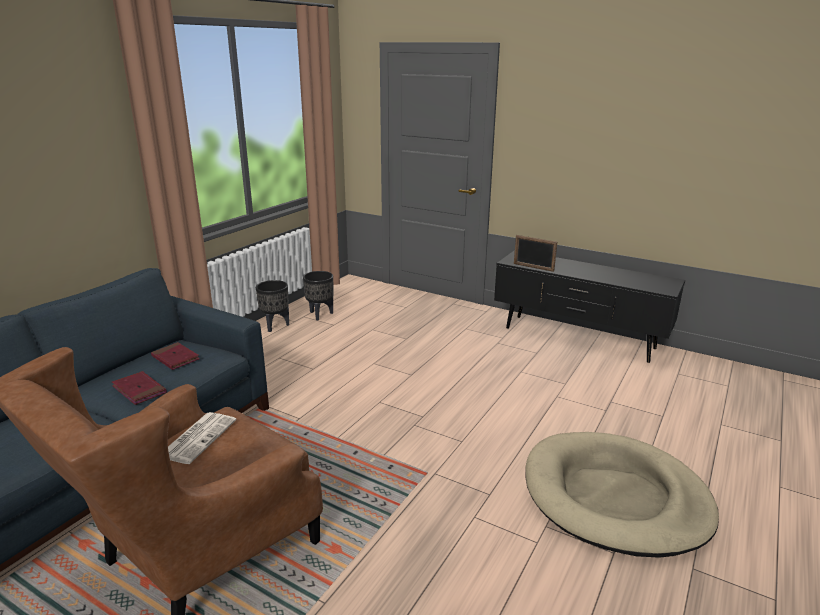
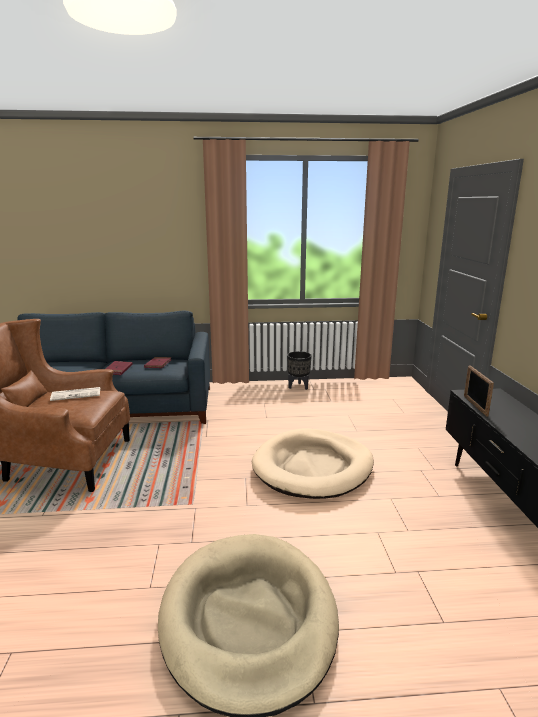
camera: 55 degrees right, 5 degrees down
black planter [303,271,333,320] -> none
none -> beige dog bed [252,428,374,499]

